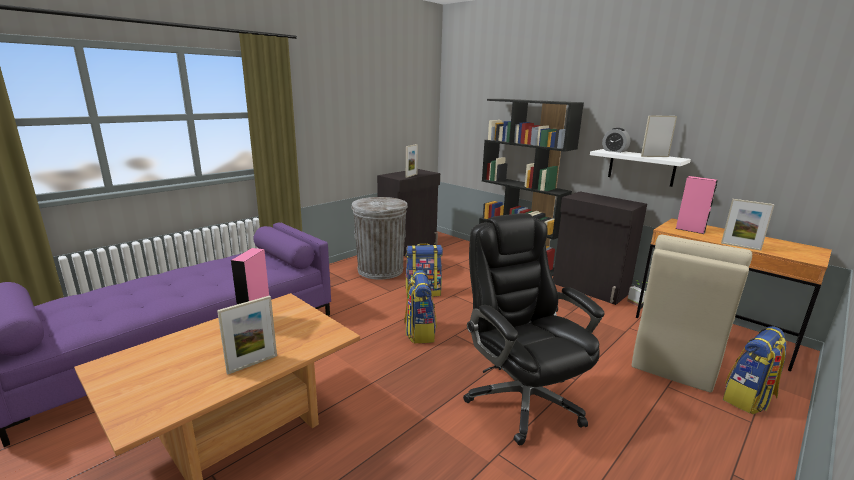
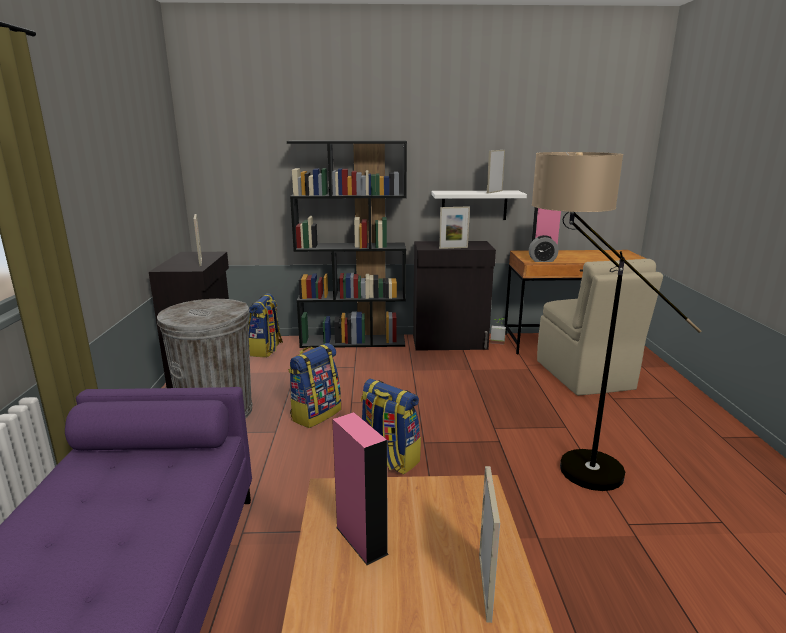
camera: 45 degrees left, 0 degrees up
black office chair [463,213,605,445] -> floor lamp [532,152,701,491]
alarm clock [602,128,630,153] -> alarm clock moved to [529,235,558,262]
picture frame [721,199,775,251] -> picture frame moved to [439,206,470,249]
backpack [723,326,786,414] -> backpack moved to [248,294,283,357]

